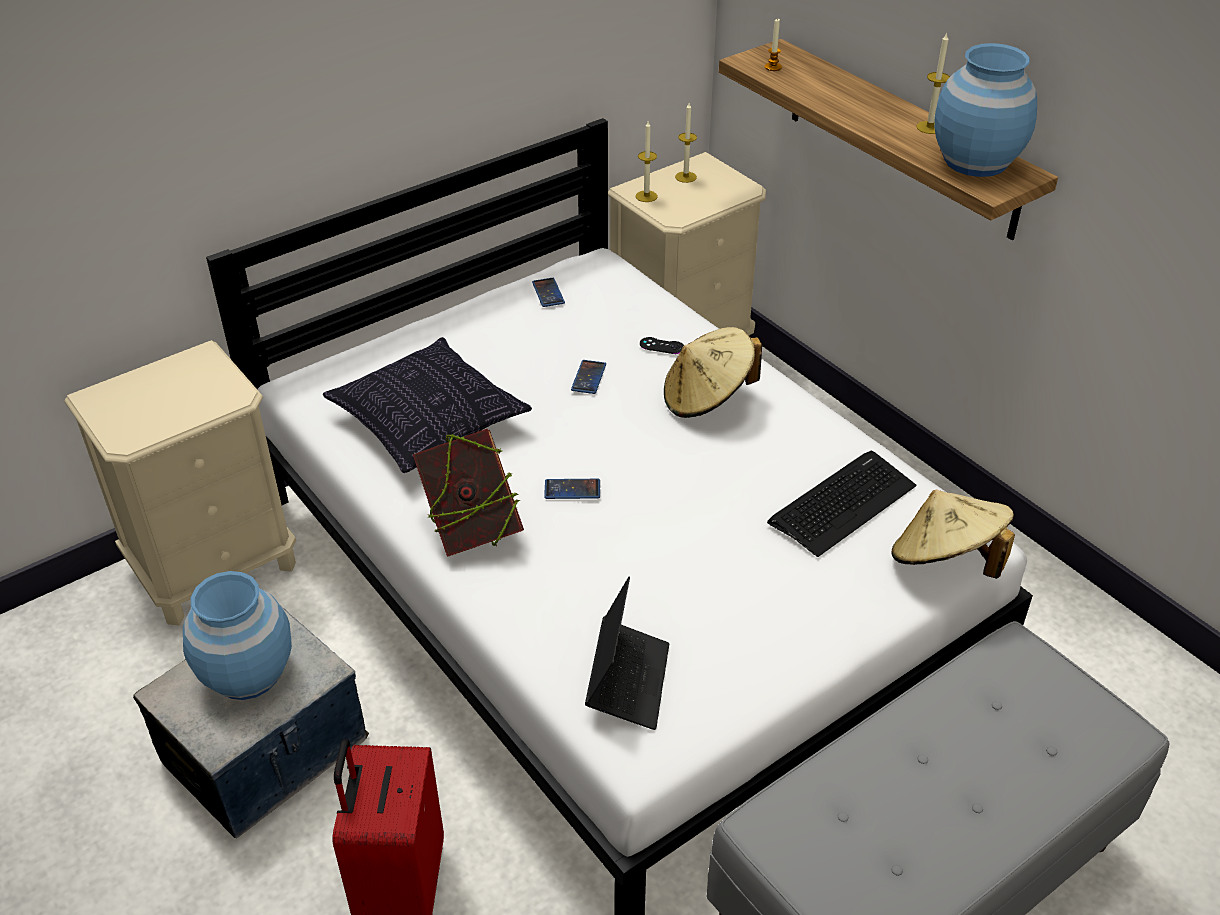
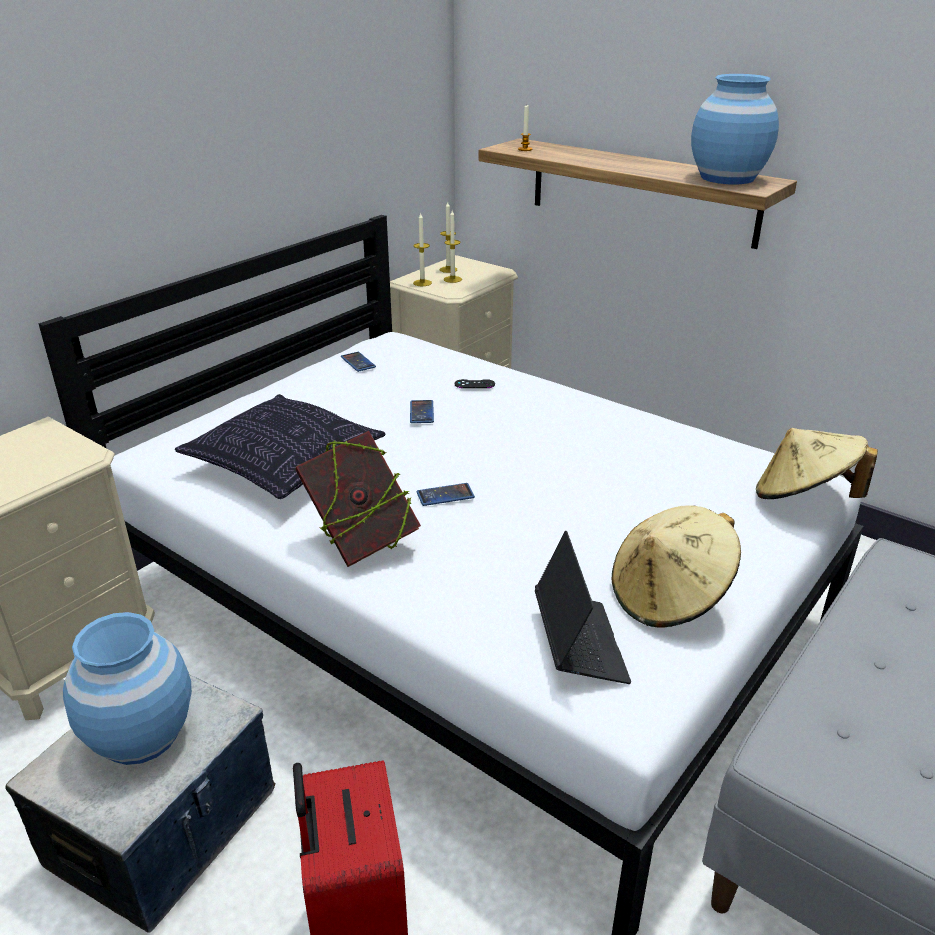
camera: 15 degrees left, 10 degrees down
beige hat [664,327,762,418] -> beige hat moved to [611,505,741,627]
keyboard [767,451,916,557] -> none
candle [916,32,950,134] -> candle moved to [444,210,462,283]

